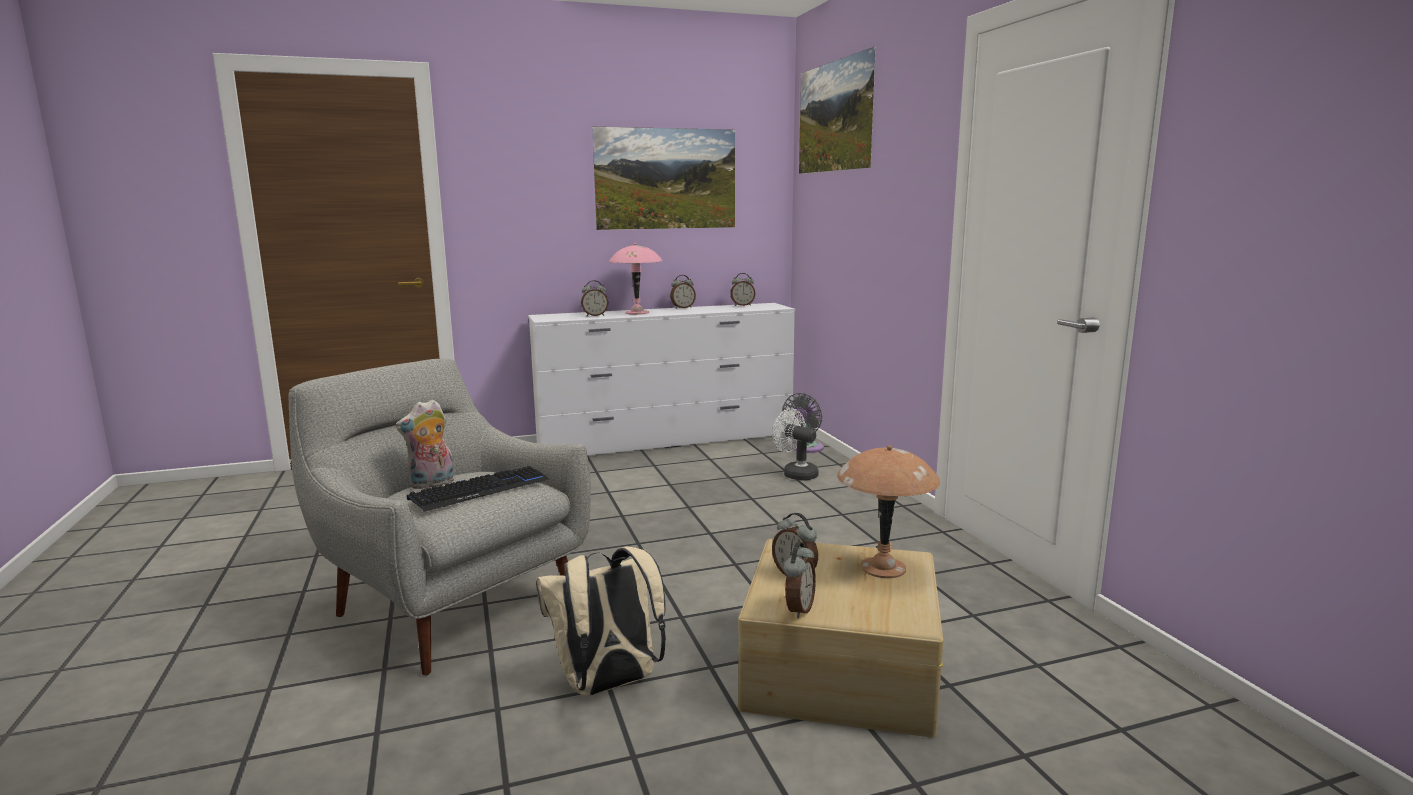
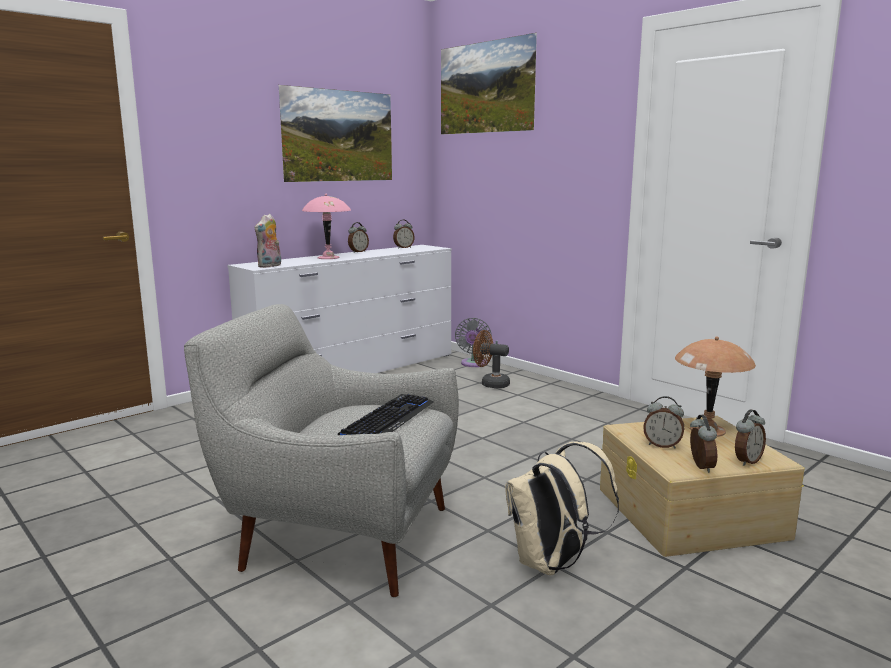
camera: 25 degrees left, 0 degrees up
plush toy [395,399,455,490] -> plush toy moved to [254,214,281,268]
alarm clock [581,280,608,316] -> alarm clock moved to [735,410,766,466]
white fan [772,409,819,481] -> brown fan [473,330,510,388]

